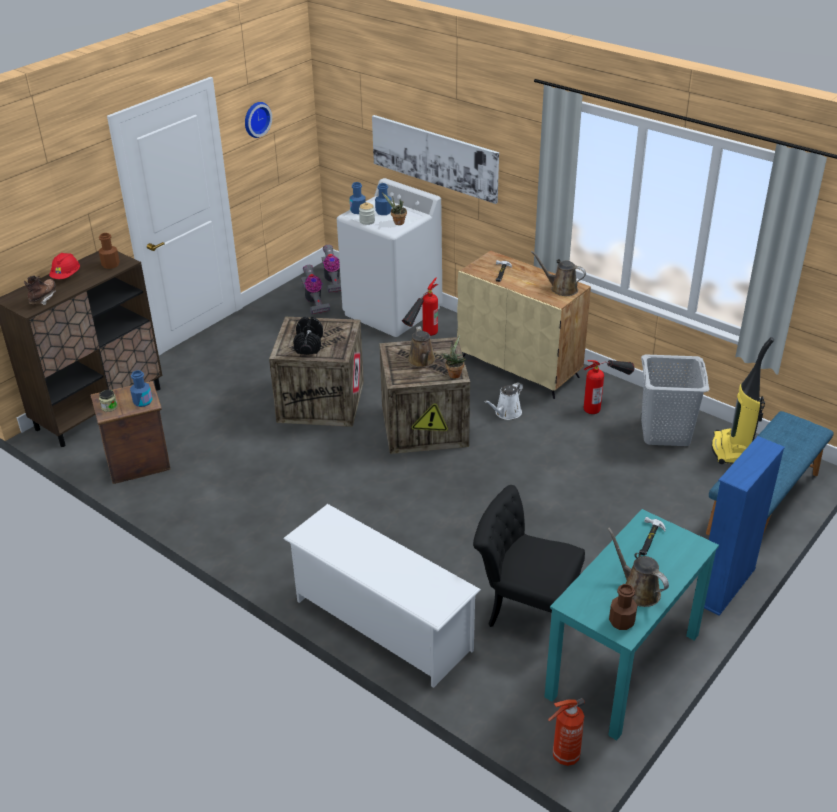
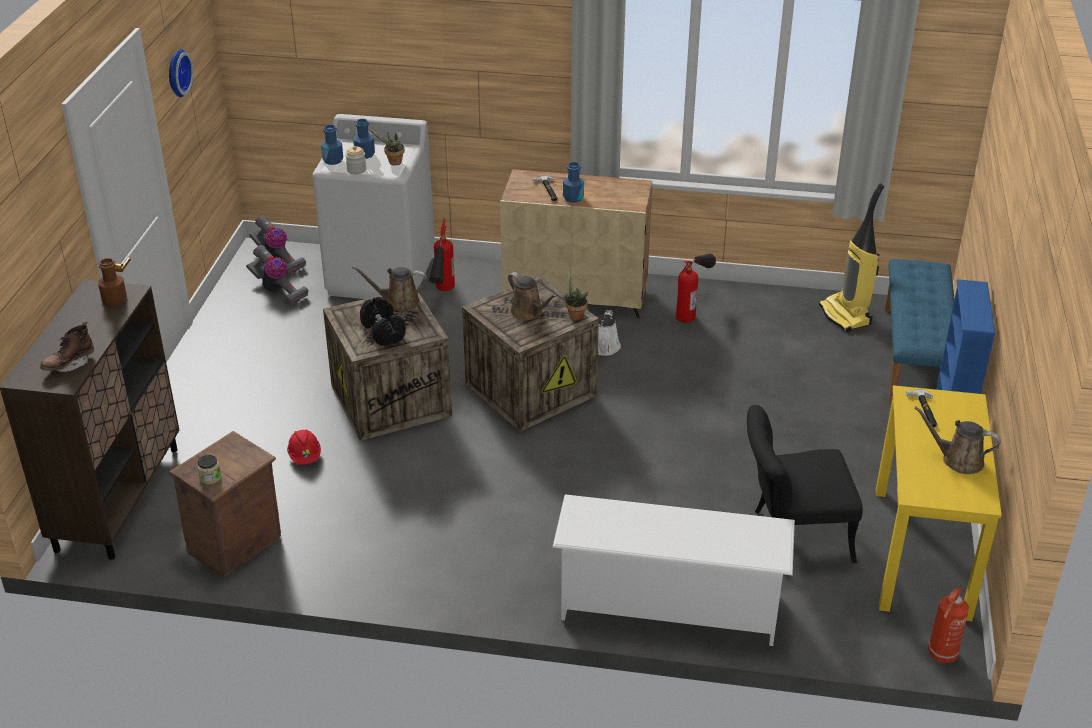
camera: 30 degrees left, 0 degrees up
brown boot [24,275,56,305] -> brown boot turned 120 degrees counterclockwise [40,322,94,372]
red hard hat [49,253,80,279] -> red hard hat moved to [287,429,321,464]
blue bottle [130,370,153,407] -> blue bottle moved to [563,162,584,202]
picture [372,115,499,204] -> none
brown watering can [531,251,586,296] -> brown watering can moved to [352,266,427,311]
turquoise desk [544,509,719,740] -> yellow desk [876,385,1002,621]
brown bottle [609,584,637,630] -> none
grey laundry basket [641,354,710,446] -> none

